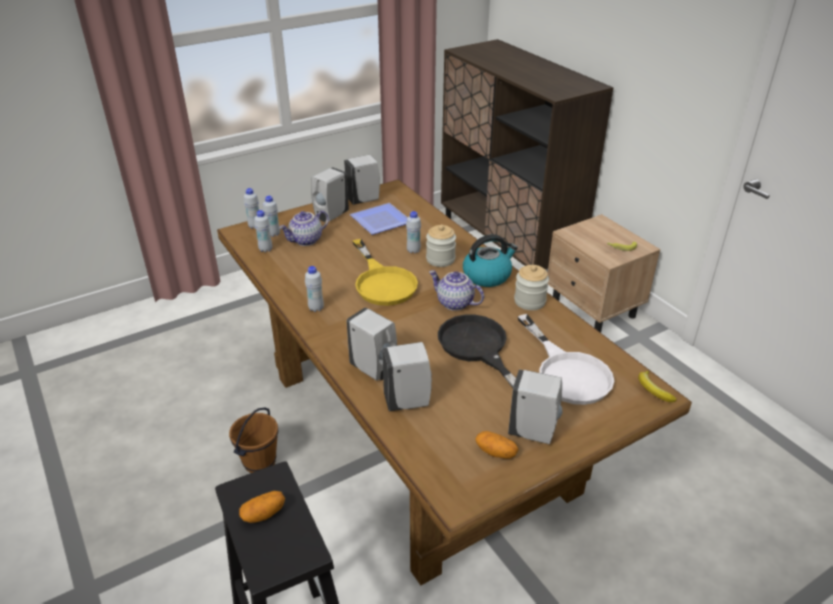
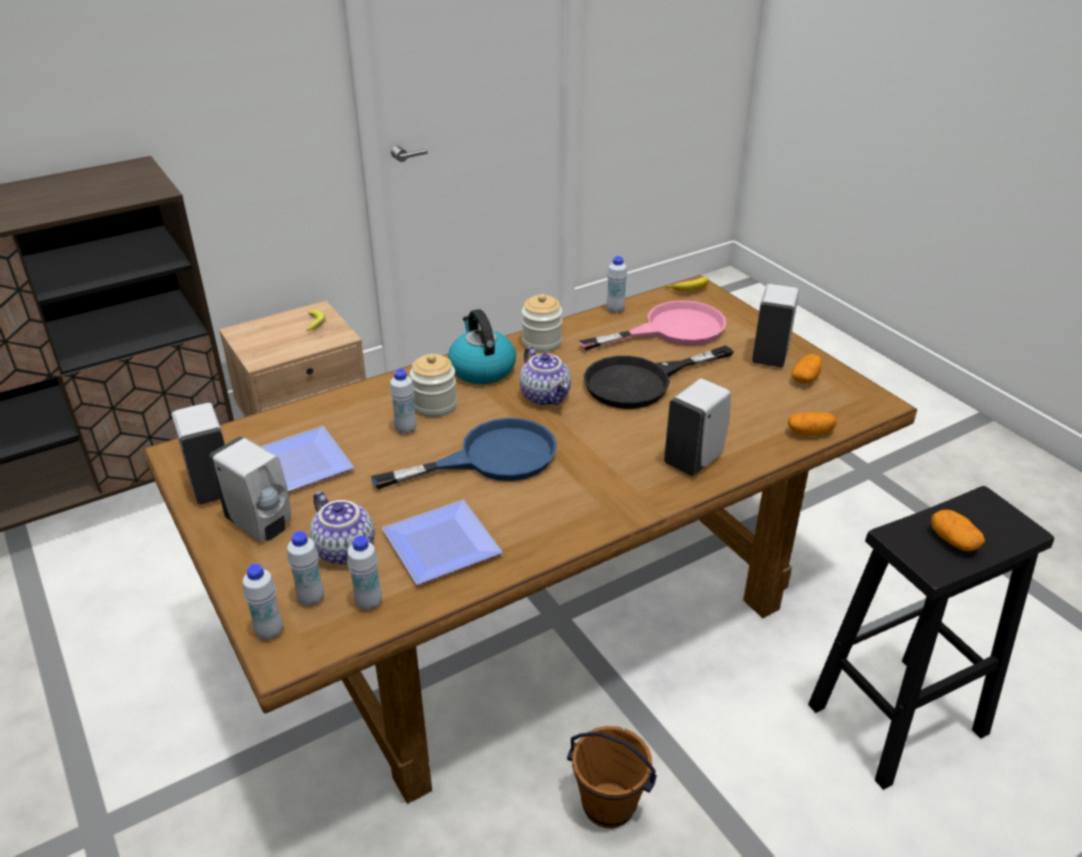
camera: 90 degrees left, 0 degrees up
white bottle [305,266,324,312] -> white bottle moved to [606,256,627,314]
yellow frying pan [352,239,418,306] -> blue frying pan [371,418,557,489]
white soap dispenser [382,342,432,411] -> none
teapot [429,270,484,311] -> teapot turned 60 degrees counterclockwise [520,346,571,406]
white frying pan [518,314,614,405] -> pink frying pan [579,300,726,351]
none -> plate [382,500,503,585]
none -> potato [788,412,837,436]

